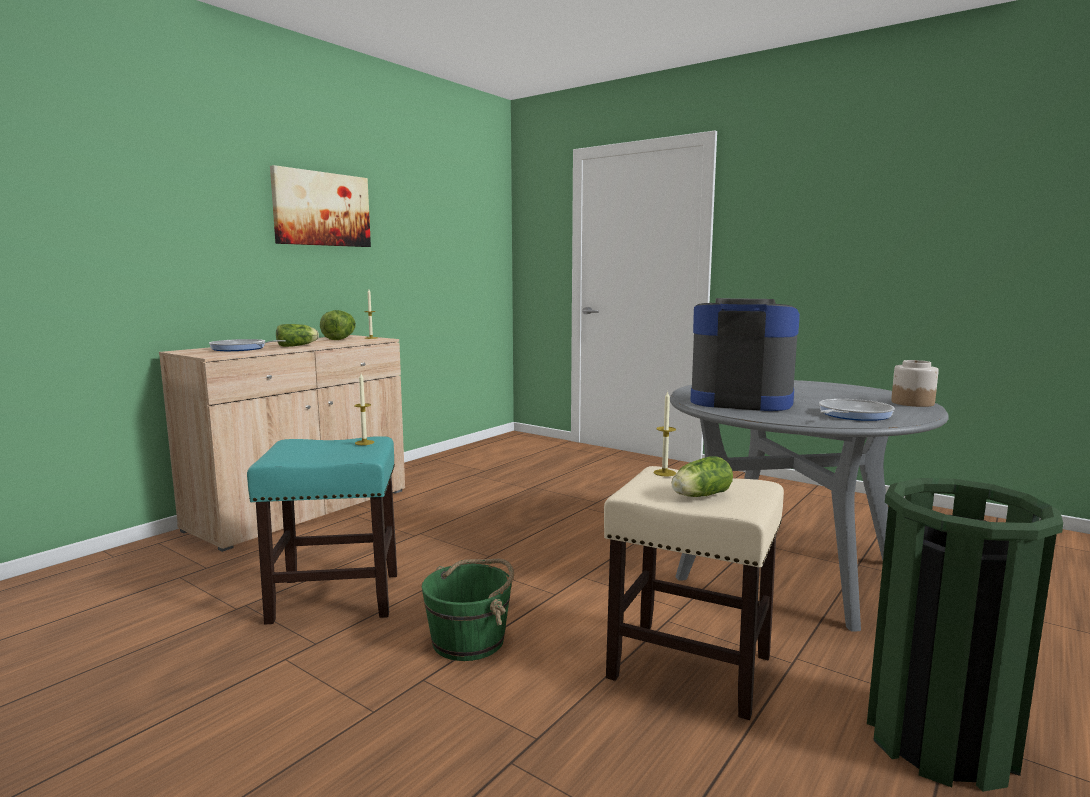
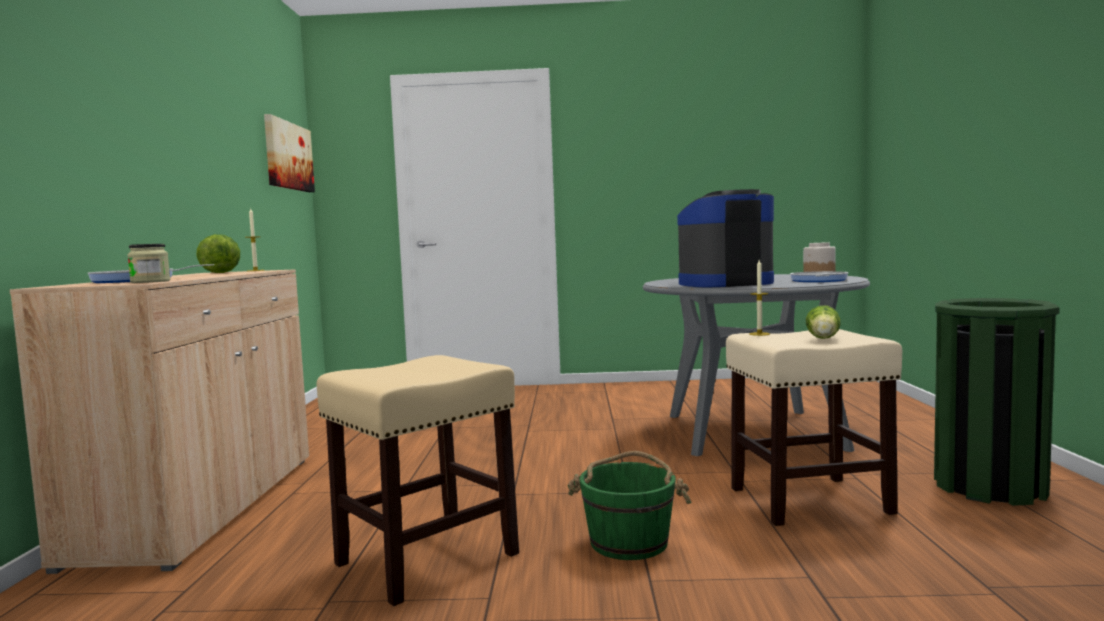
camera: 35 degrees left, 5 degrees down
turquoise stool [247,436,397,624] -> beige stool [317,355,519,606]
picture [270,165,371,247] -> picture moved to [264,114,315,192]
lettuce [276,324,319,347] -> none
candle [354,374,374,445] -> none
none -> jar [127,244,170,283]

